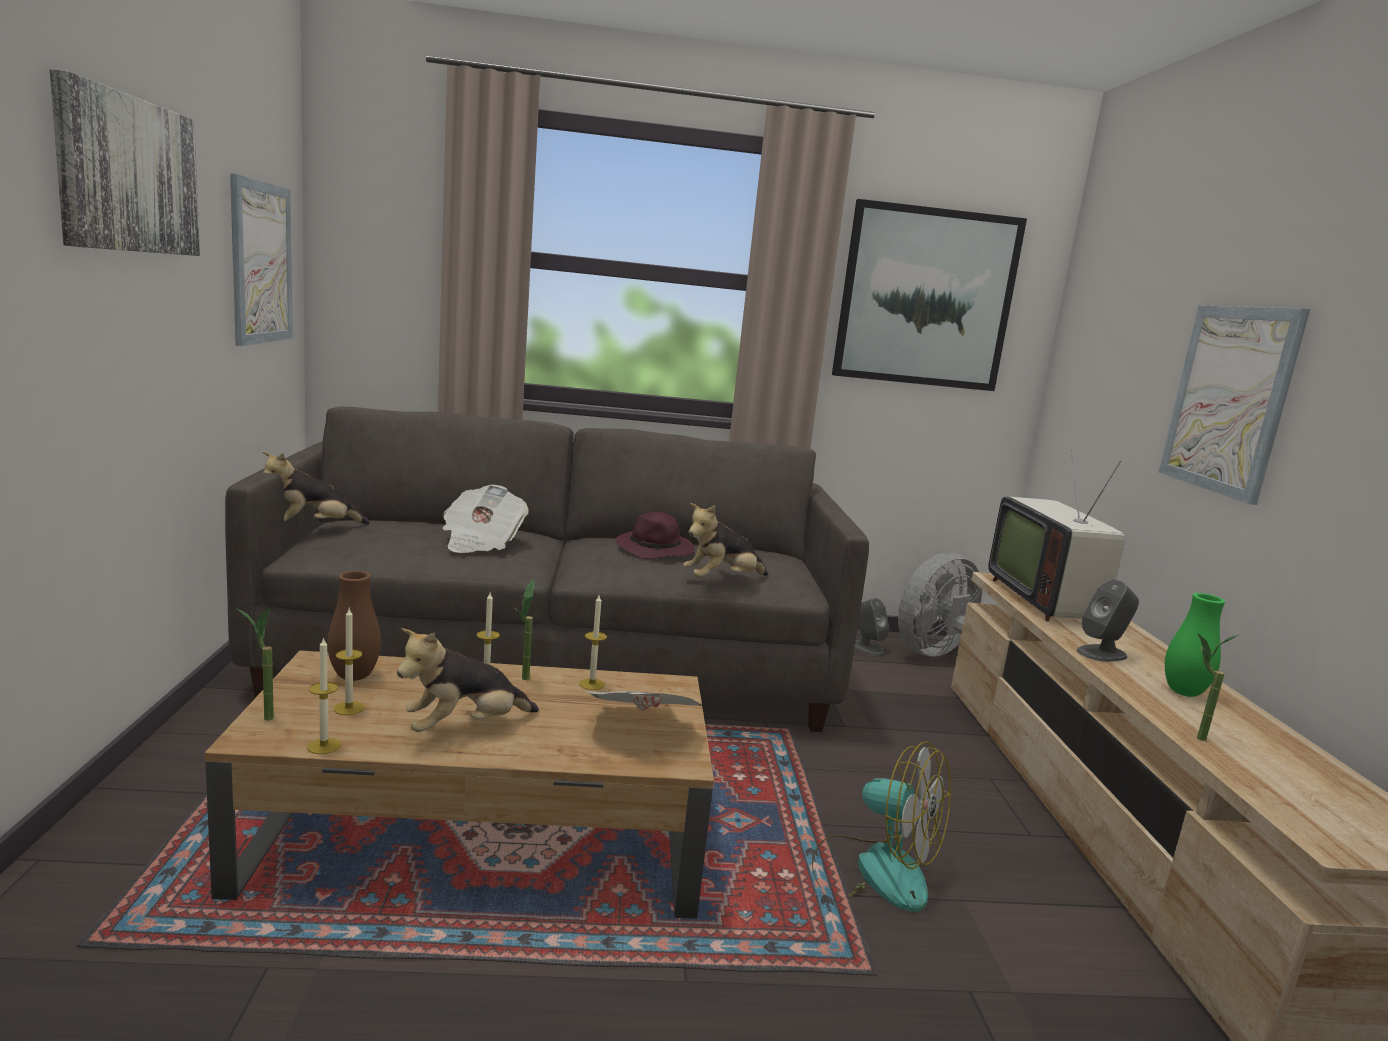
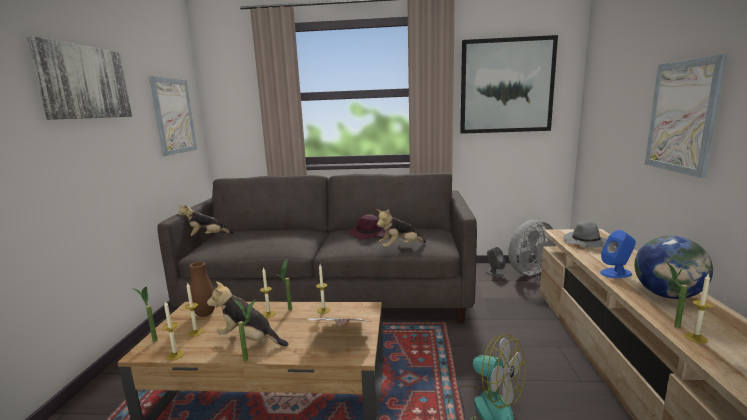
camera: 10 degrees right, 0 degrees up
plush toy [397,628,539,732] -> plush toy turned 45 degrees clockwise [207,281,288,346]
newspaper [442,485,529,553] -> none
television [988,450,1126,621] -> grey hat [563,221,608,248]
grey speaker [1077,580,1139,662] -> blue speaker [600,230,636,278]
green vase [1165,593,1225,697] -> globe [634,236,713,299]
none -> potted plant [233,299,255,361]
none -> candle [684,275,713,343]

